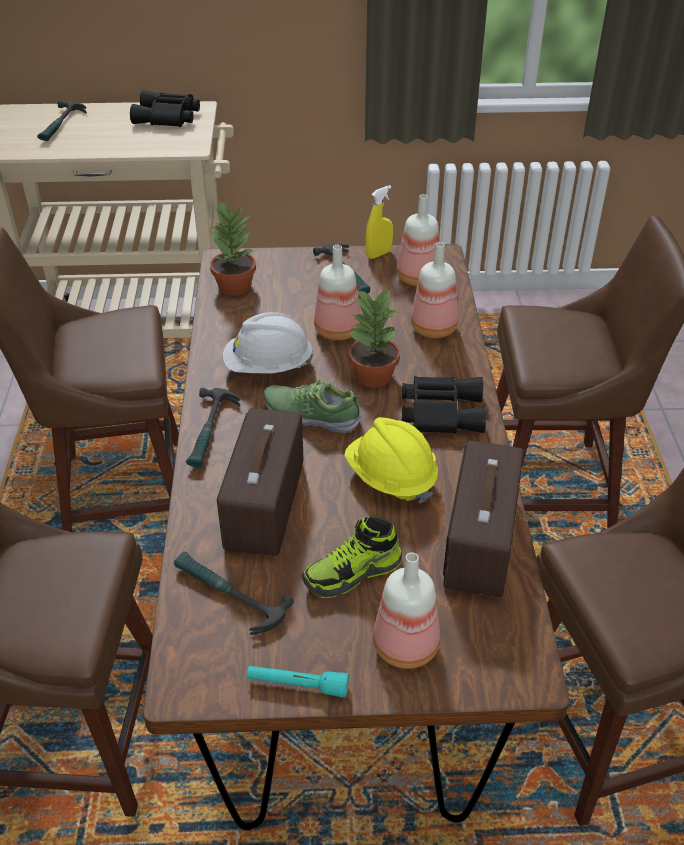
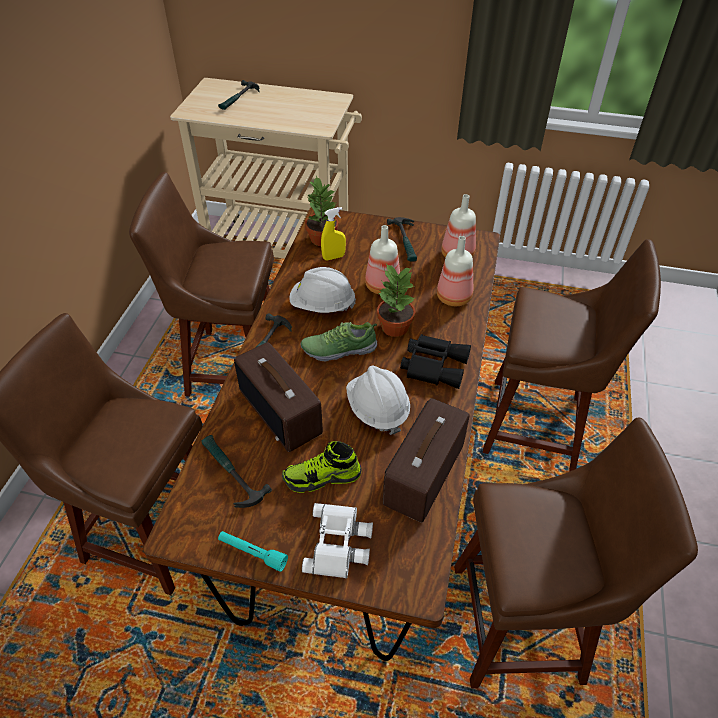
camera: 15 degrees right, 5 degrees up
black binoculars [130,90,200,127] -> none
radio [217,408,303,556] -> radio turned 60 degrees counterclockwise [234,342,323,452]
shoe [263,380,361,434] -> shoe turned 45 degrees counterclockwise [301,322,377,361]
yellow hard hat [344,417,438,504] -> white hard hat [346,365,410,435]
yellow spray bottle [365,185,393,259] -> yellow spray bottle moved to [321,207,346,260]
bottle [373,552,440,669] -> white binoculars [302,503,373,578]

